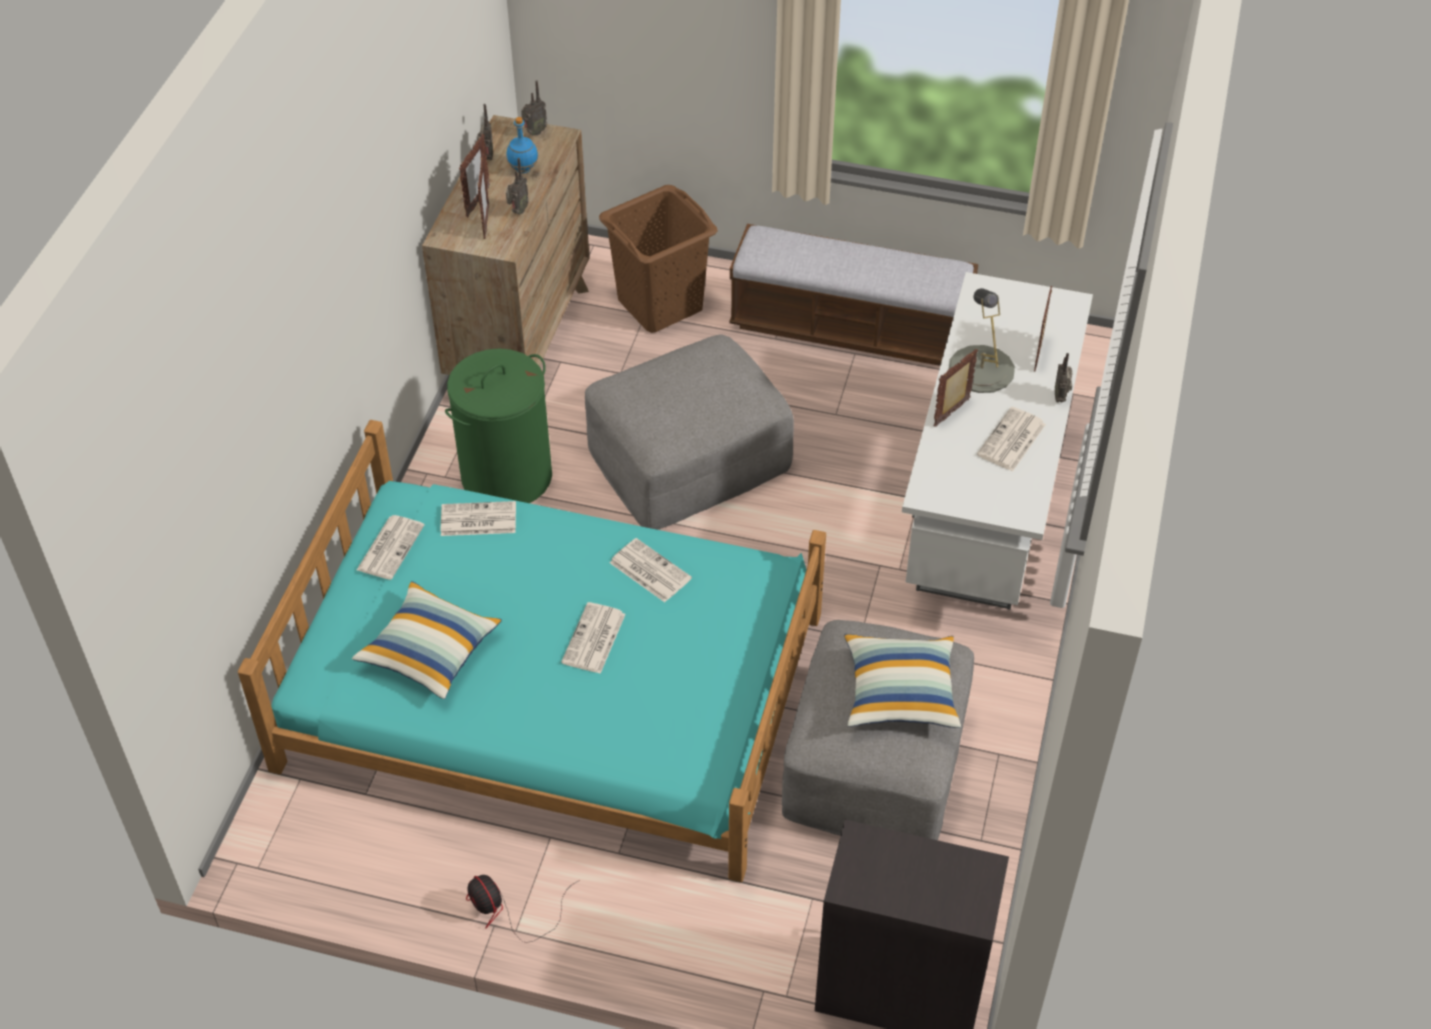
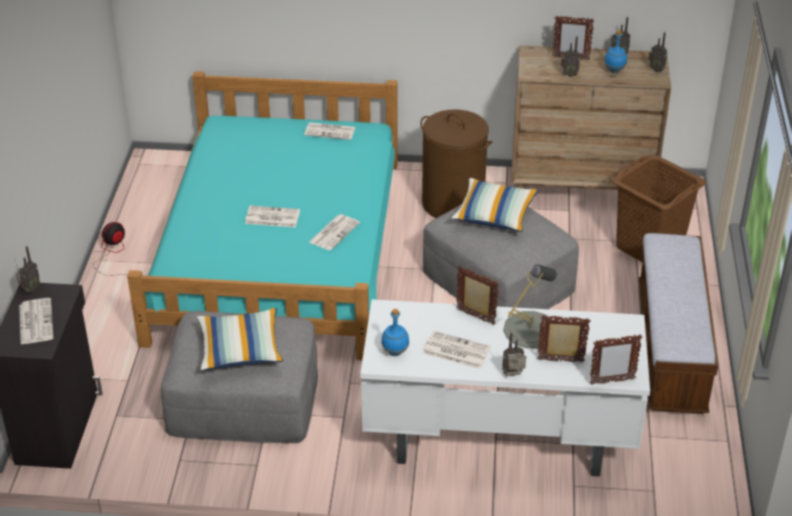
camera: 80 degrees right, 10 degrees down
pillow [352,581,502,699] -> pillow moved to [451,178,539,232]
newspaper [441,501,516,536] -> newspaper moved to [19,298,53,344]
green laundry basket [445,349,552,503] -> brown laundry basket [420,110,492,218]
picture frame [478,153,489,239] -> picture frame moved to [590,334,642,385]
none -> radio [16,246,40,293]
none -> blue bottle [381,309,409,356]

